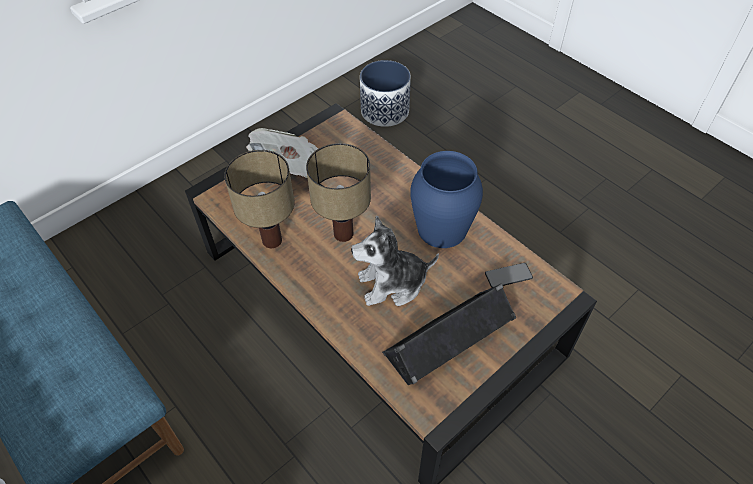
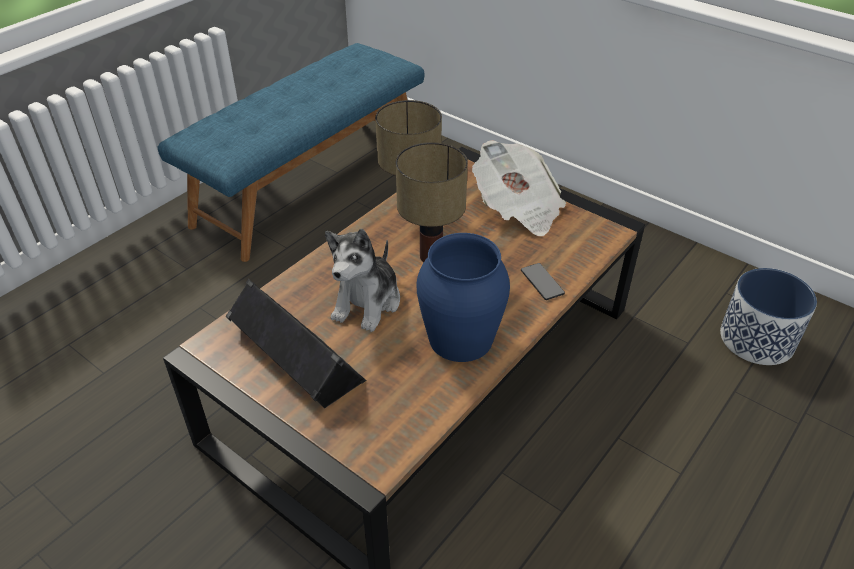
camera: 80 degrees right, 10 degrees down
plush toy [351,215,439,306] -> plush toy turned 135 degrees counterclockwise [325,229,400,332]
phone [485,263,533,288] -> phone moved to [521,263,565,300]

